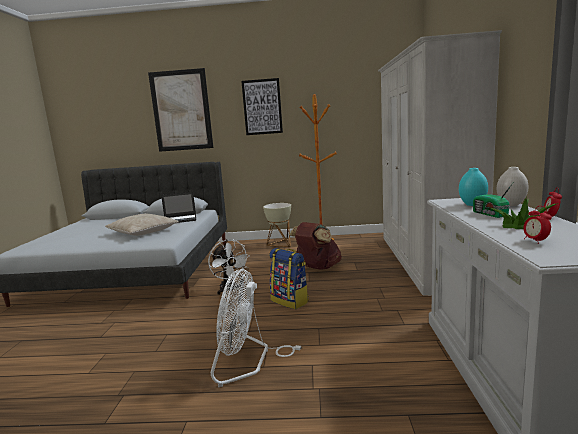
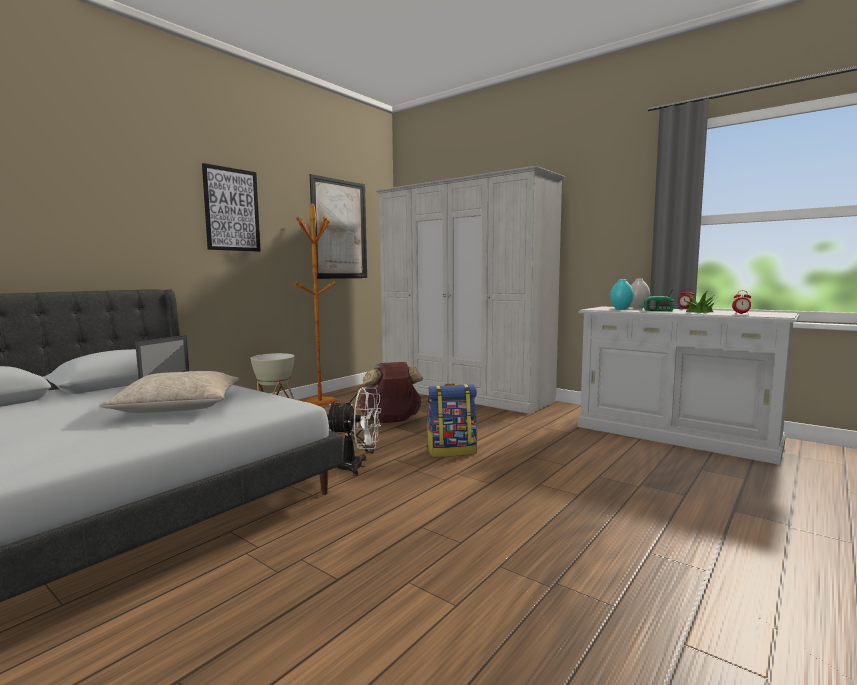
camera: 55 degrees left, 5 degrees down
picture [148,68,213,152] -> picture moved to [310,174,367,279]
white fan [211,269,302,387] -> none

